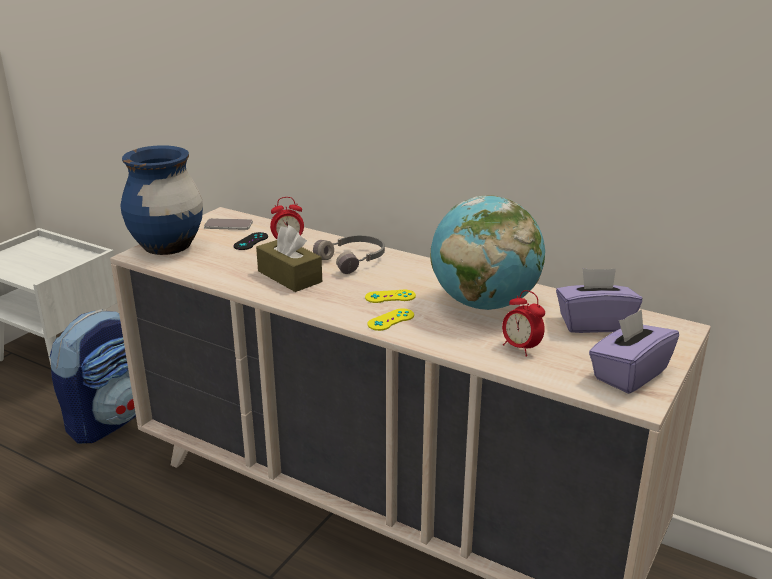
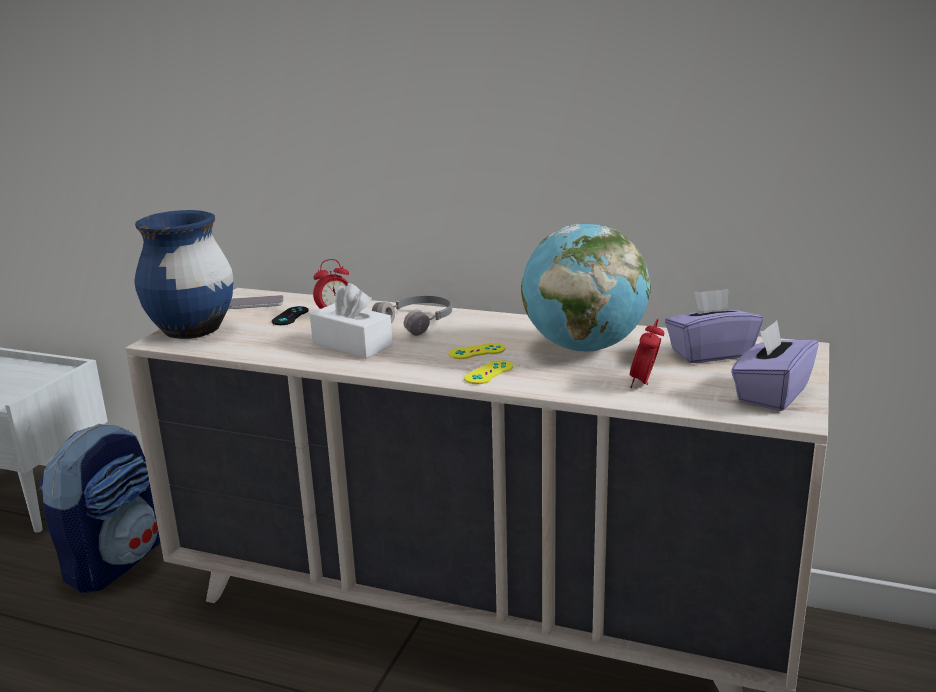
camera: 10 degrees left, 5 degrees down
brown tissue box [256,225,322,292] -> white tissue box [310,283,393,358]
alarm clock [502,290,545,357] -> alarm clock turned 75 degrees clockwise [630,318,664,388]

